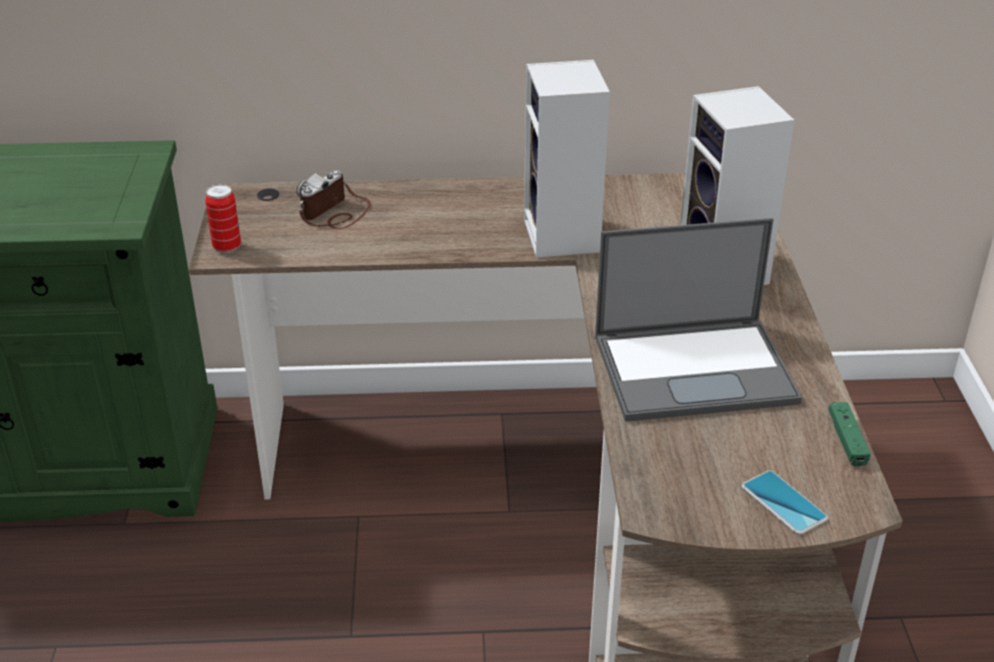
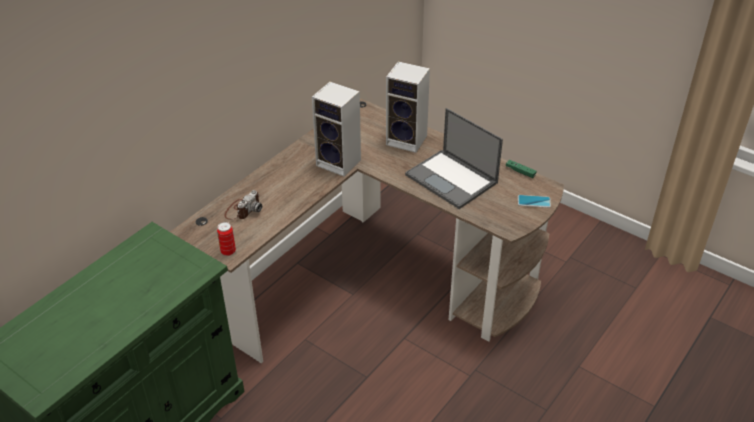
camera: 50 degrees left, 5 degrees up
camera [296,170,371,229] -> camera turned 135 degrees counterclockwise [224,190,262,220]
laptop [595,218,802,422] -> laptop turned 105 degrees clockwise [405,108,503,209]

